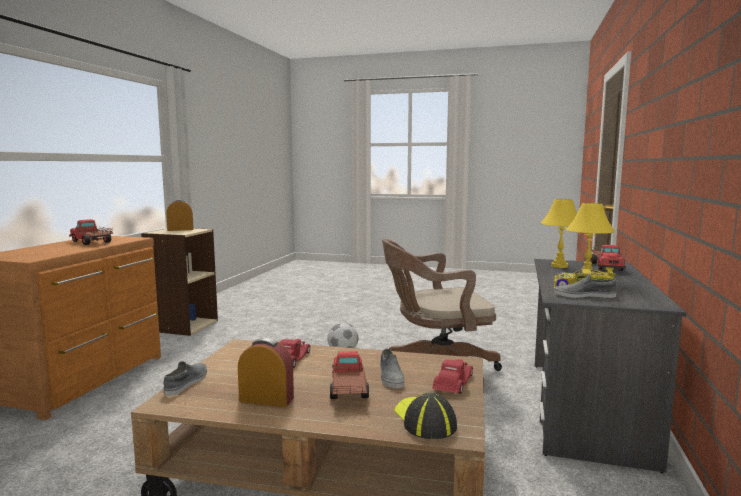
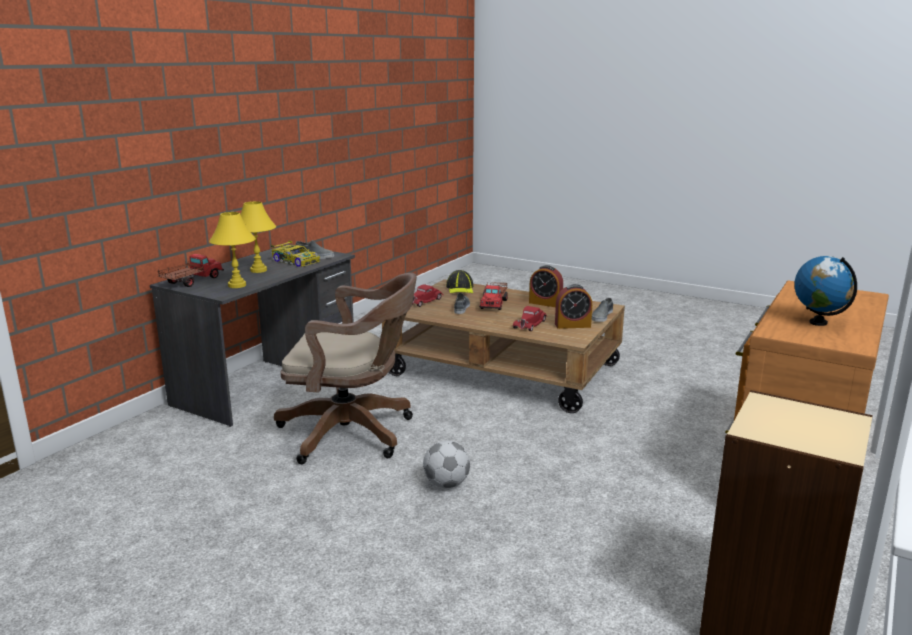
camera: 165 degrees left, 10 degrees up
toy truck [69,219,114,245] -> globe [794,256,857,326]
alarm clock [166,199,194,231] -> alarm clock moved to [555,284,592,329]

